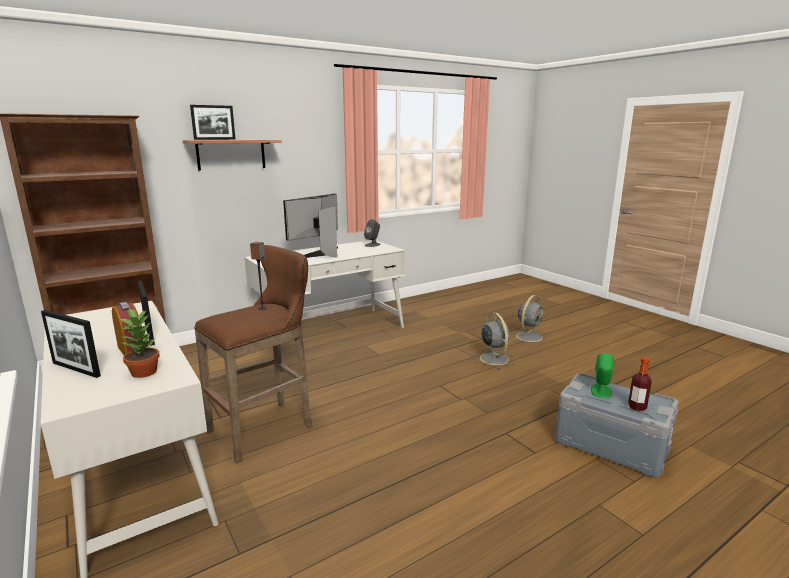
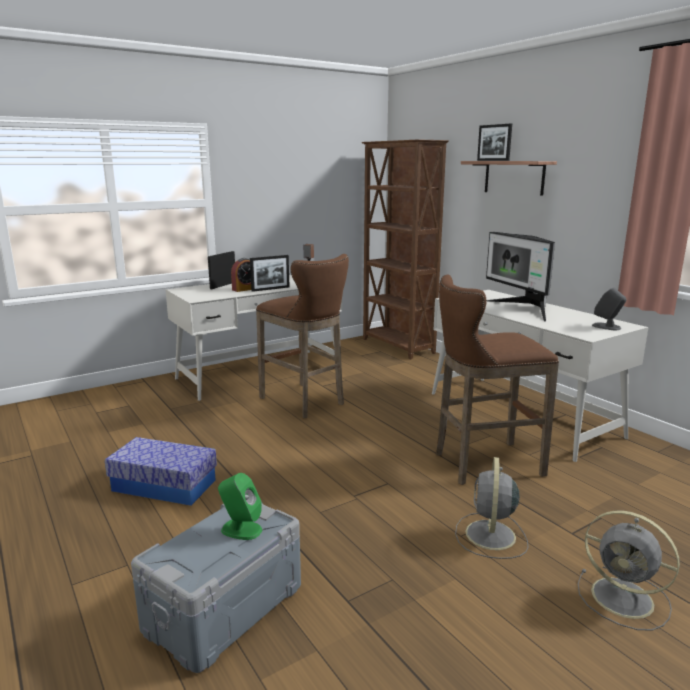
camera: 90 degrees right, 0 degrees up
potted plant [119,308,160,378] -> none
monitor [283,193,338,258] -> monitor turned 150 degrees counterclockwise [486,232,555,322]
grey fan [471,313,516,369] -> grey fan turned 120 degrees clockwise [455,457,528,559]
bottle [628,357,652,411] -> none
none -> storage box [105,437,217,506]
none -> brown stool [436,274,559,485]

